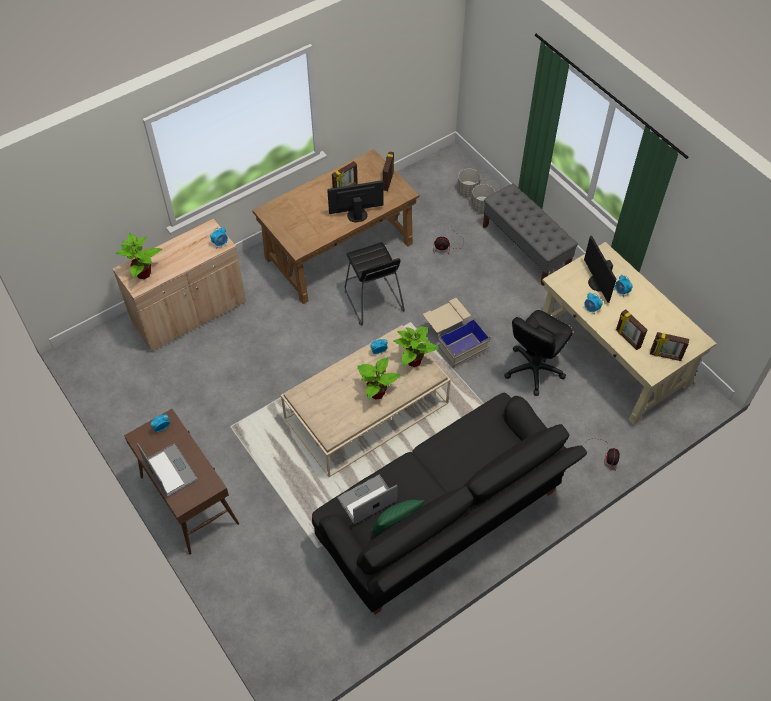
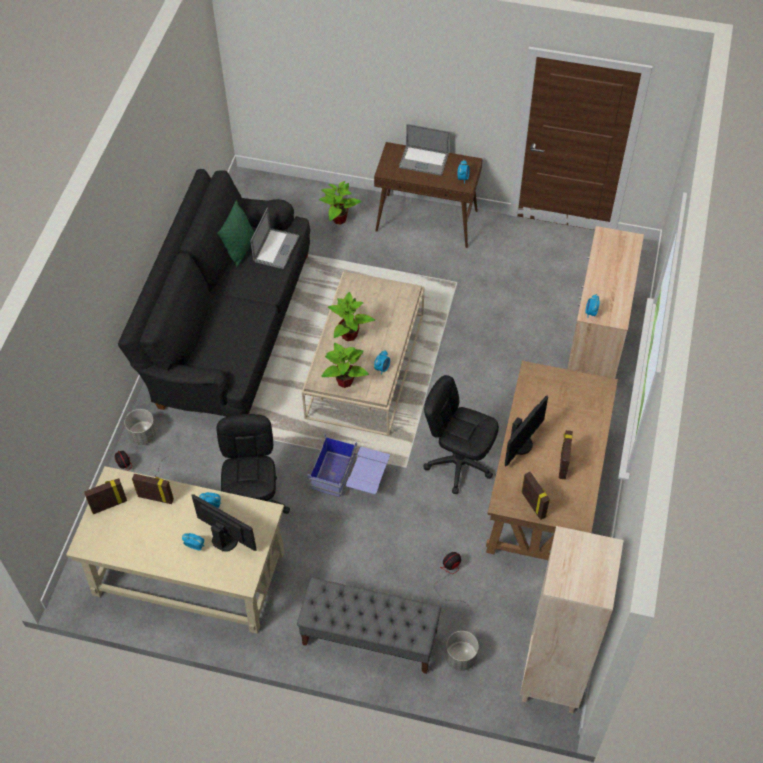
camera: 140 degrees right, 0 degrees up
potted plant [116,233,162,279] -> potted plant moved to [319,181,362,225]
black stool [345,242,405,325] -> black office chair [423,375,499,494]
beige storage box [423,298,491,368] -> blue storage box [308,434,390,497]
grey planter [457,169,481,197] -> grey planter moved to [124,409,157,445]
none -> beige bookcase [520,526,624,713]

